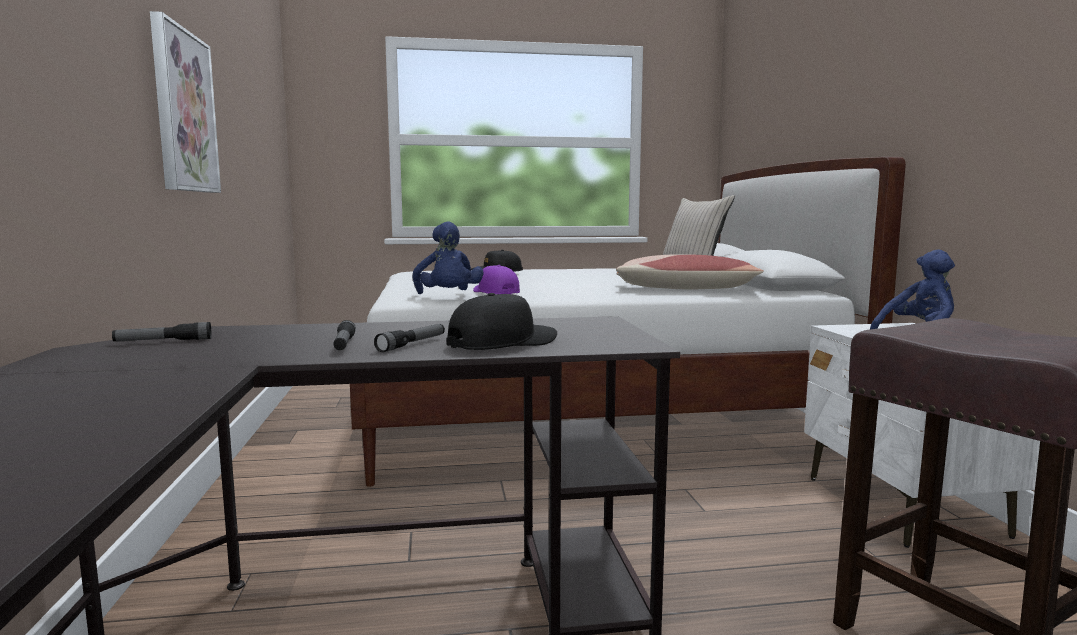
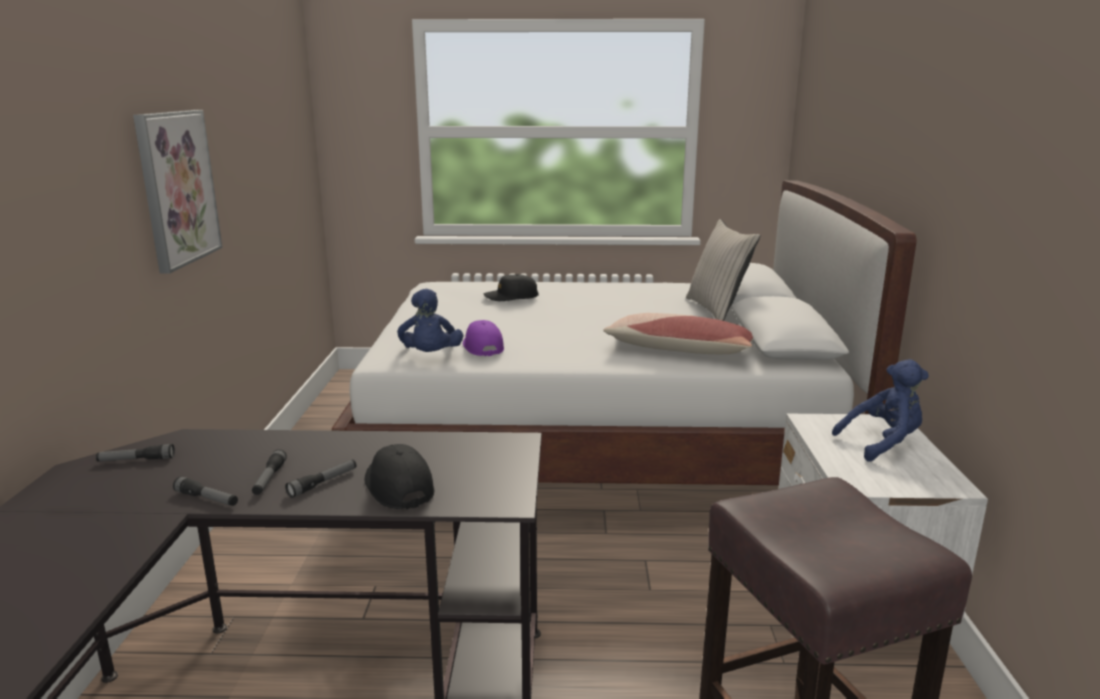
camera: 10 degrees right, 10 degrees up
black cap [446,293,557,350] -> black cap turned 90 degrees counterclockwise [365,444,434,509]
none -> flashlight [173,476,238,506]

